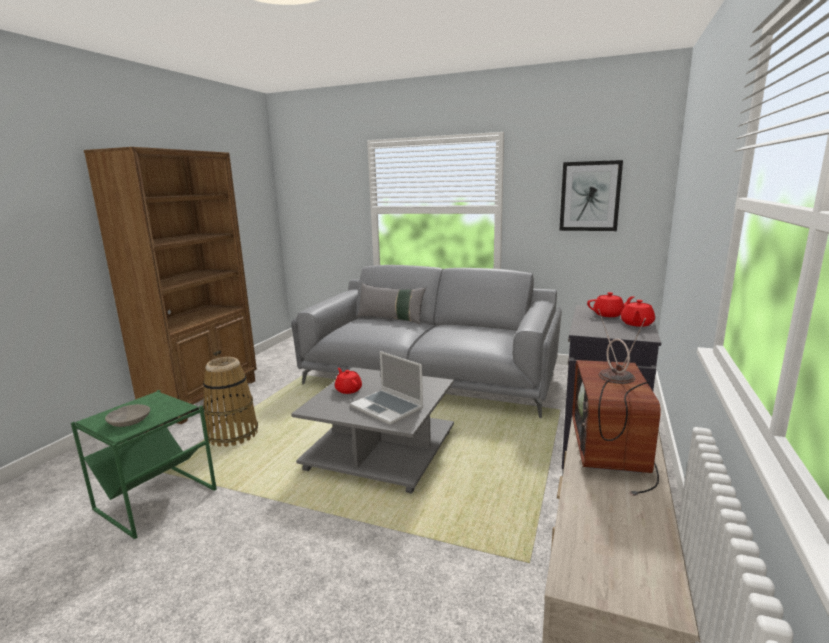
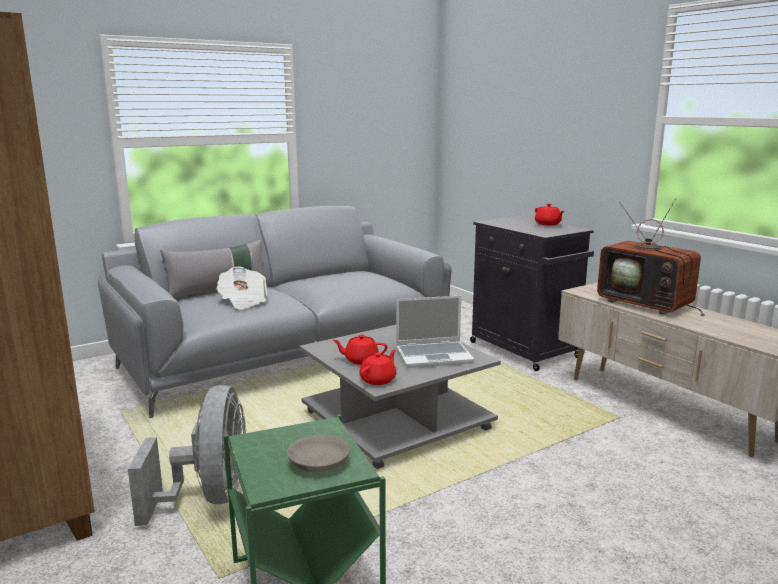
camera: 55 degrees left, 0 degrees up
basket [203,357,258,447] -> grey fan [128,385,246,526]
picture [559,160,623,231] -> none
red teapot [587,292,634,317] -> red teapot moved to [360,349,396,385]
none -> newspaper [216,267,267,309]

